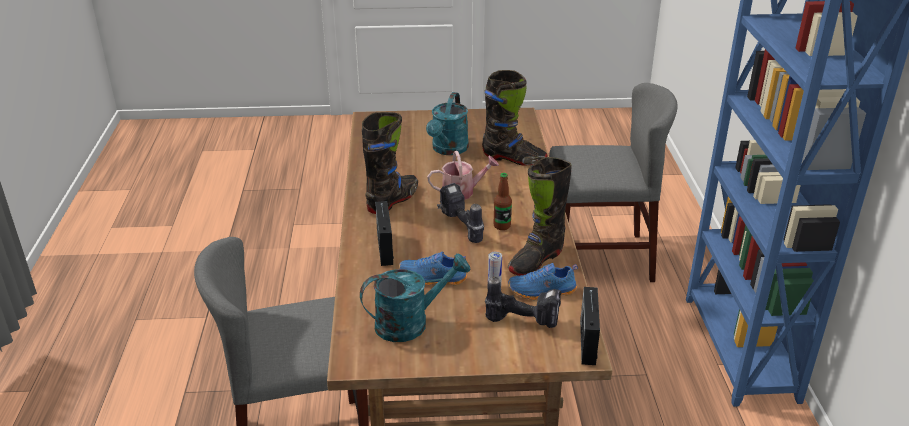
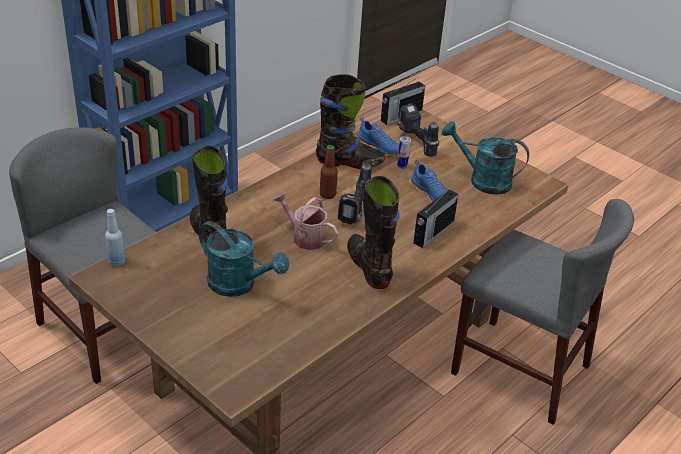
camera: 135 degrees left, 5 degrees up
black boot [362,112,418,214] -> black boot turned 75 degrees clockwise [347,176,400,289]
turquoise watering can [426,92,469,155] -> turquoise watering can turned 60 degrees clockwise [199,221,289,297]
none -> blue bottle [105,209,125,266]

